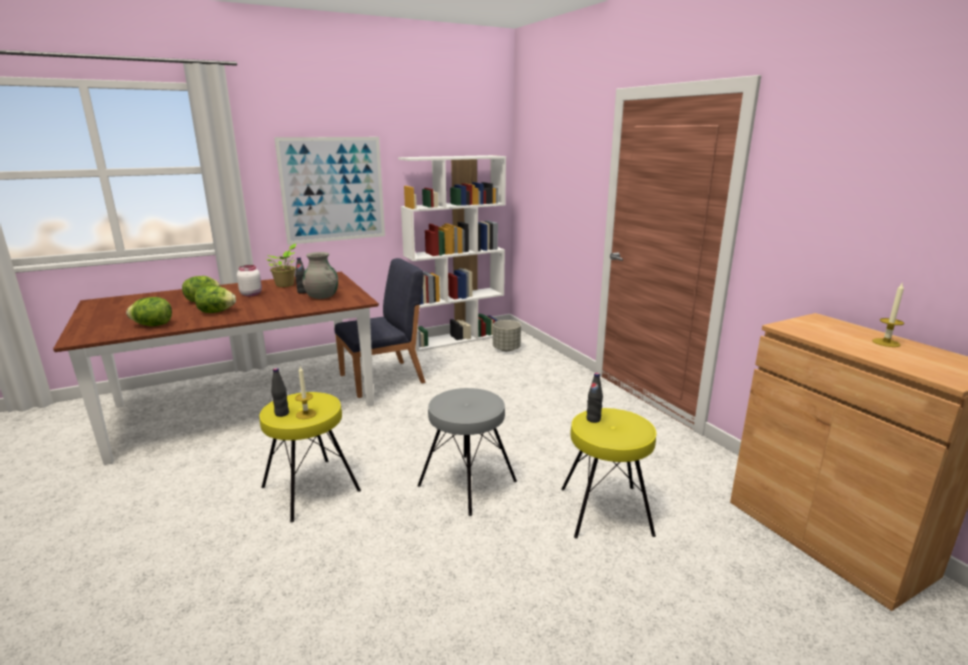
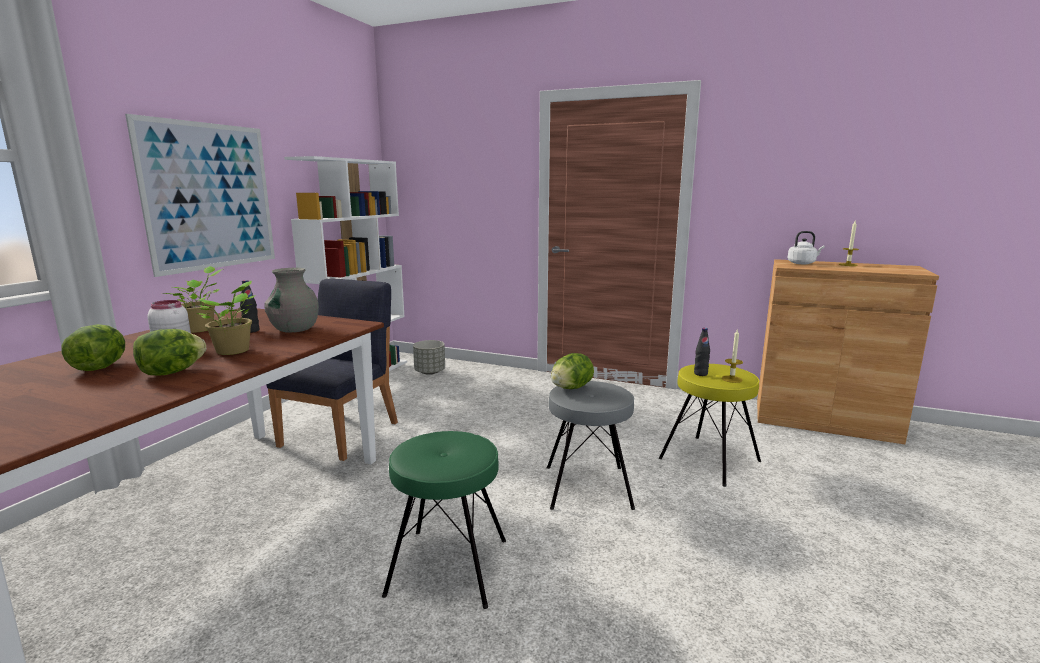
camera: 40 degrees left, 5 degrees down
lettuce [126,297,172,326] -> lettuce moved to [551,353,594,389]
yellow stool [259,392,361,523] -> green stool [382,431,506,609]
black bottle [271,368,289,417] -> none
candle [295,366,316,419] -> candle moved to [722,330,743,383]
none -> potted plant [196,281,256,355]
none -> white kettle [788,231,825,264]

